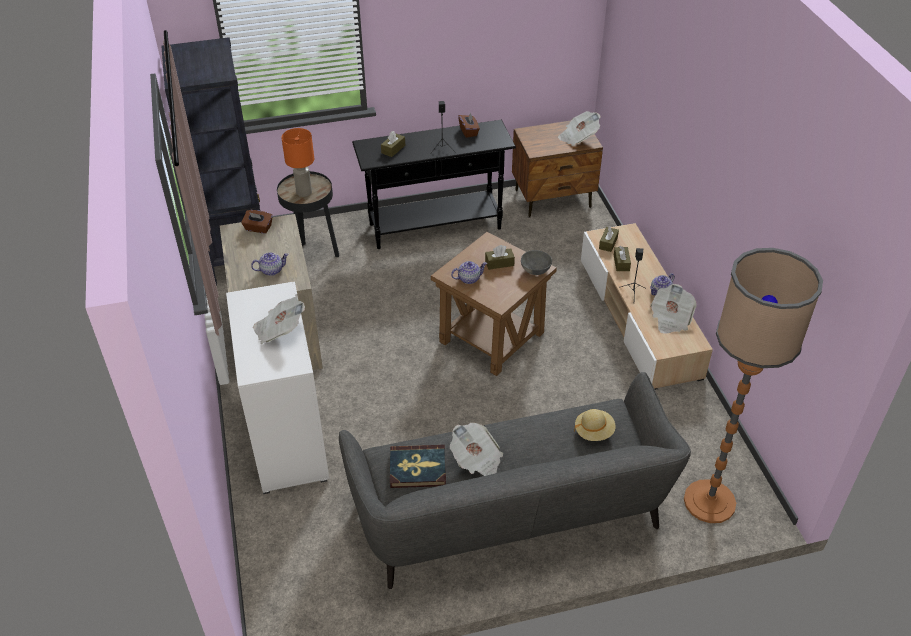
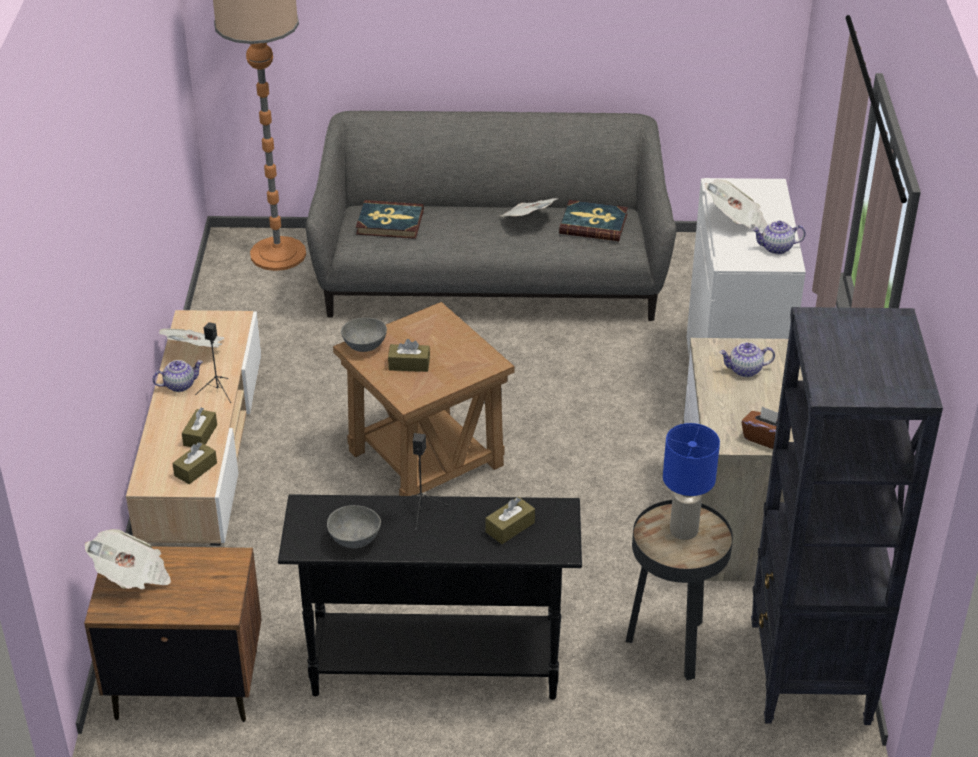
camera: 165 degrees left, 5 degrees down
orange table lamp [281,128,314,197] -> blue table lamp [663,423,720,540]
teapot [451,261,487,284] -> teapot moved to [752,221,806,254]
brown tissue box [458,112,480,138] -> grey bowl [327,505,381,548]
beige hat [574,409,615,441] -> book [356,200,424,239]

